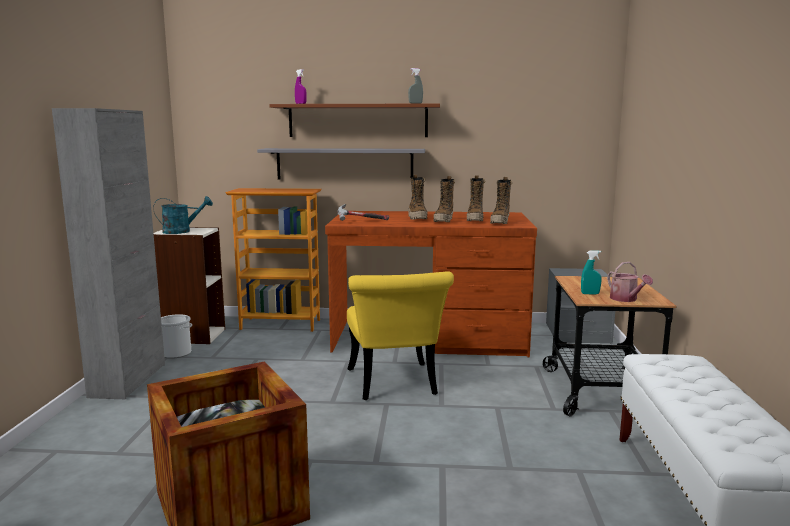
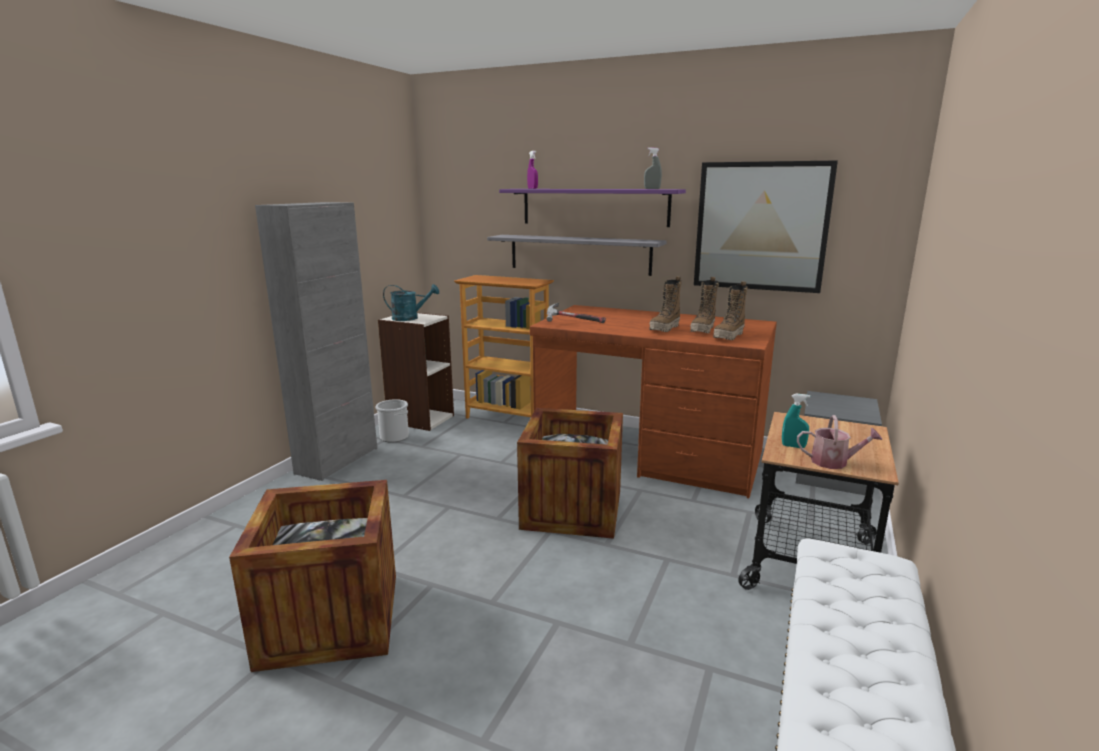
camera: 20 degrees right, 5 degrees up
brown shelf [269,103,440,137] -> purple shelf [499,189,686,227]
yellow chair [347,272,454,400] -> crate [517,408,623,539]
boot [408,175,428,220] -> none
watering can [607,262,653,302] -> watering can turned 75 degrees counterclockwise [797,415,882,469]
none -> picture [694,160,838,293]

